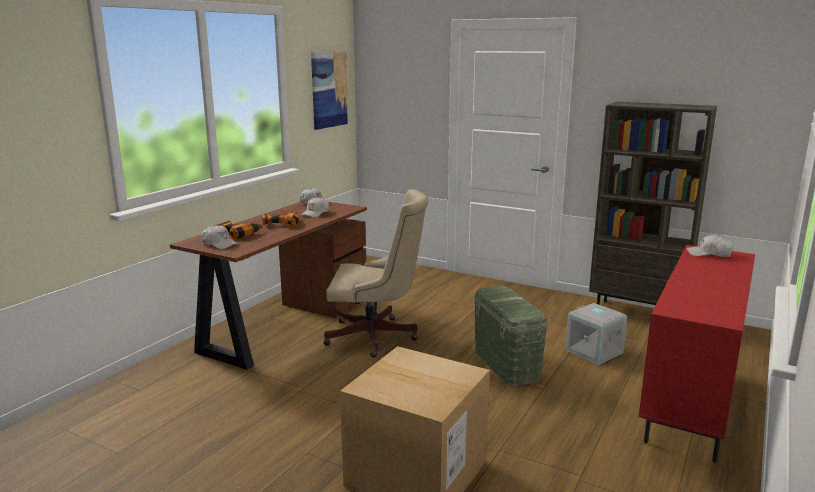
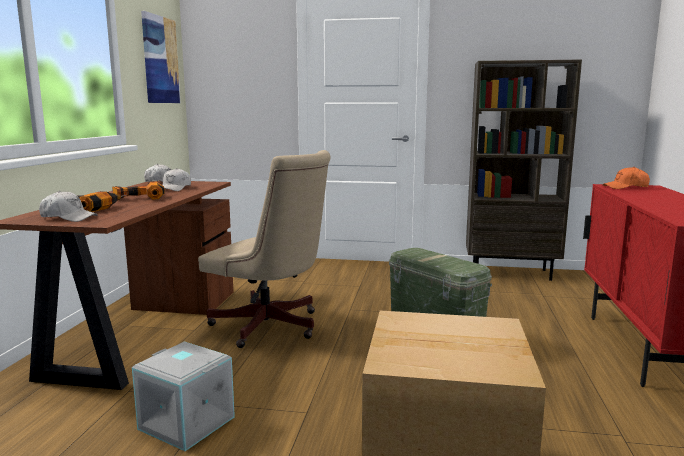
camera: 20 degrees left, 5 degrees down
beige office chair [323,189,429,358] -> beige office chair turned 45 degrees clockwise [198,150,331,348]
grey storage box [565,303,627,365] -> grey storage box moved to [132,342,235,451]
white cap [687,235,734,257] -> orange cap [603,167,650,189]

